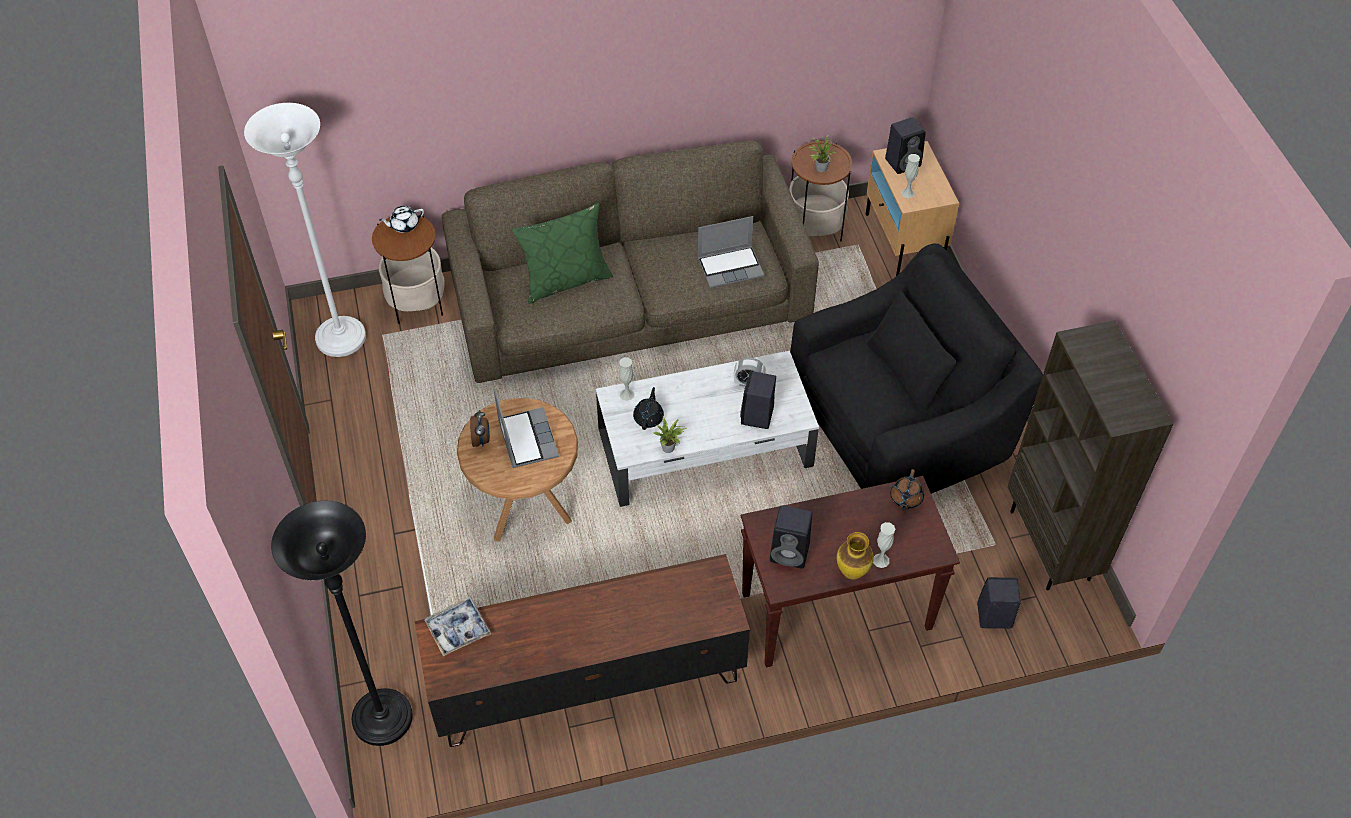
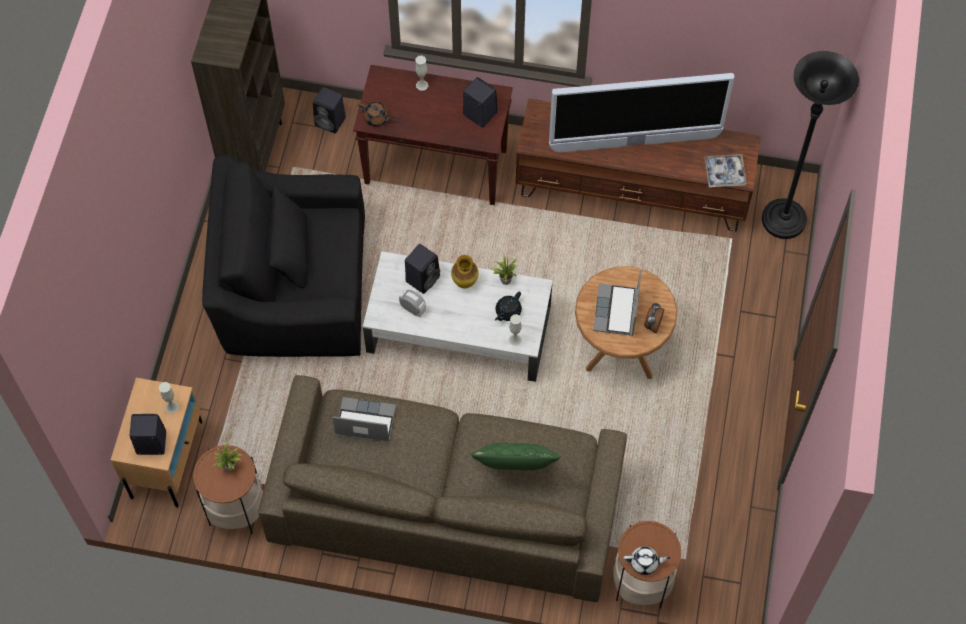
camera: 155 degrees left, 10 degrees up
white floor lamp [244,103,366,357] -> none
vase [837,532,874,579] -> vase moved to [451,255,478,289]
brown teapot [890,469,924,510] -> brown teapot turned 75 degrees clockwise [358,102,395,126]
none -> television [549,73,735,152]

